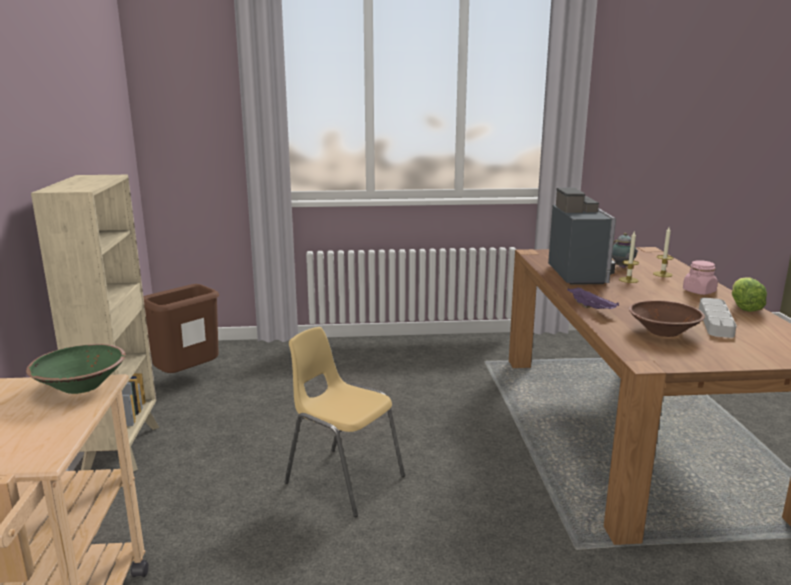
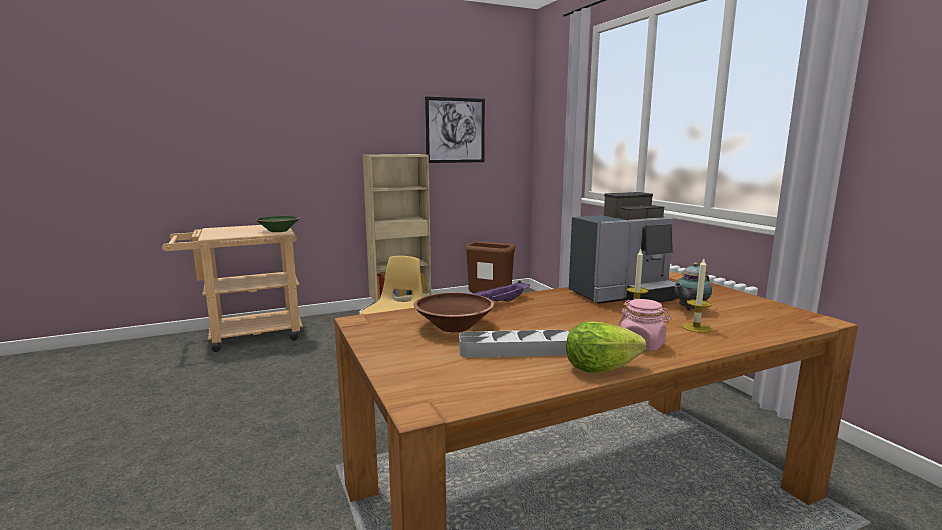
camera: 70 degrees right, 5 degrees down
none -> picture [425,97,485,163]

